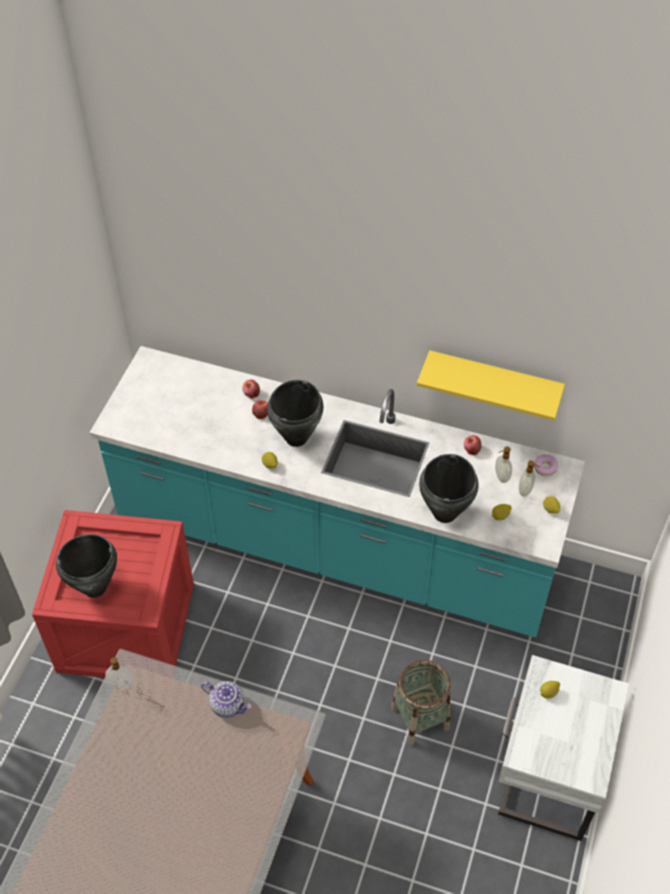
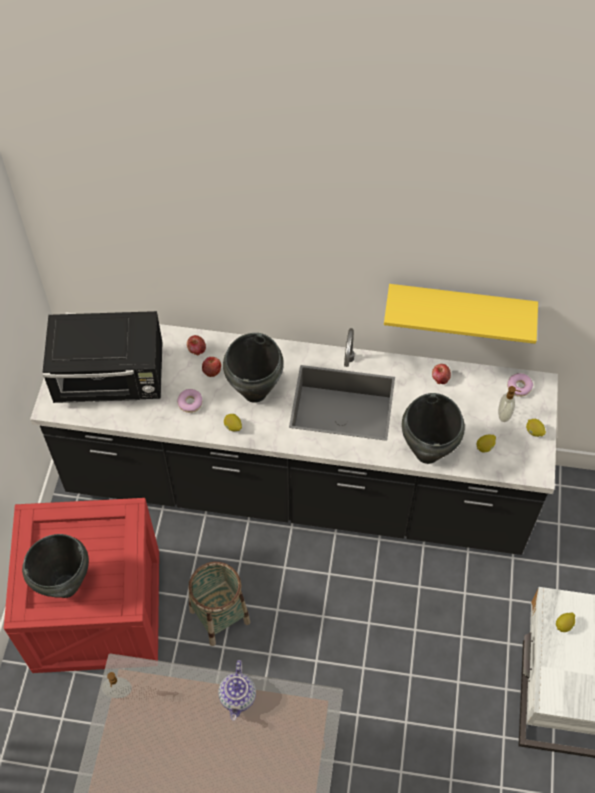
camera: 10 degrees left, 5 degrees up
turquoise counter [89,346,585,637] -> black counter [30,313,558,555]
teapot [201,681,251,718] -> teapot turned 75 degrees clockwise [218,660,256,720]
basket [391,660,451,745] -> basket moved to [188,562,250,646]
soap dispenser [495,447,512,483] -> none
none -> black microwave [42,311,163,403]
none -> donut [177,389,202,413]

